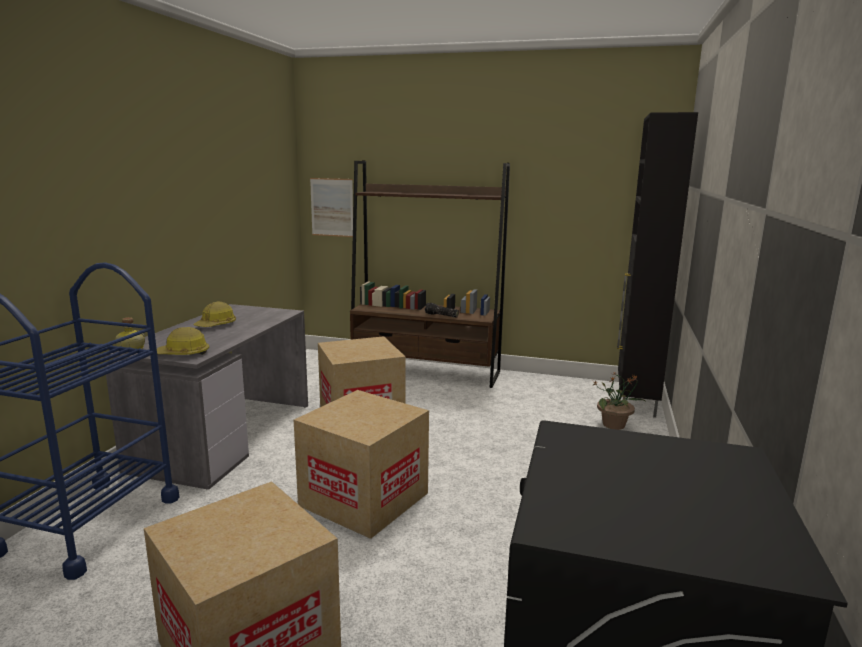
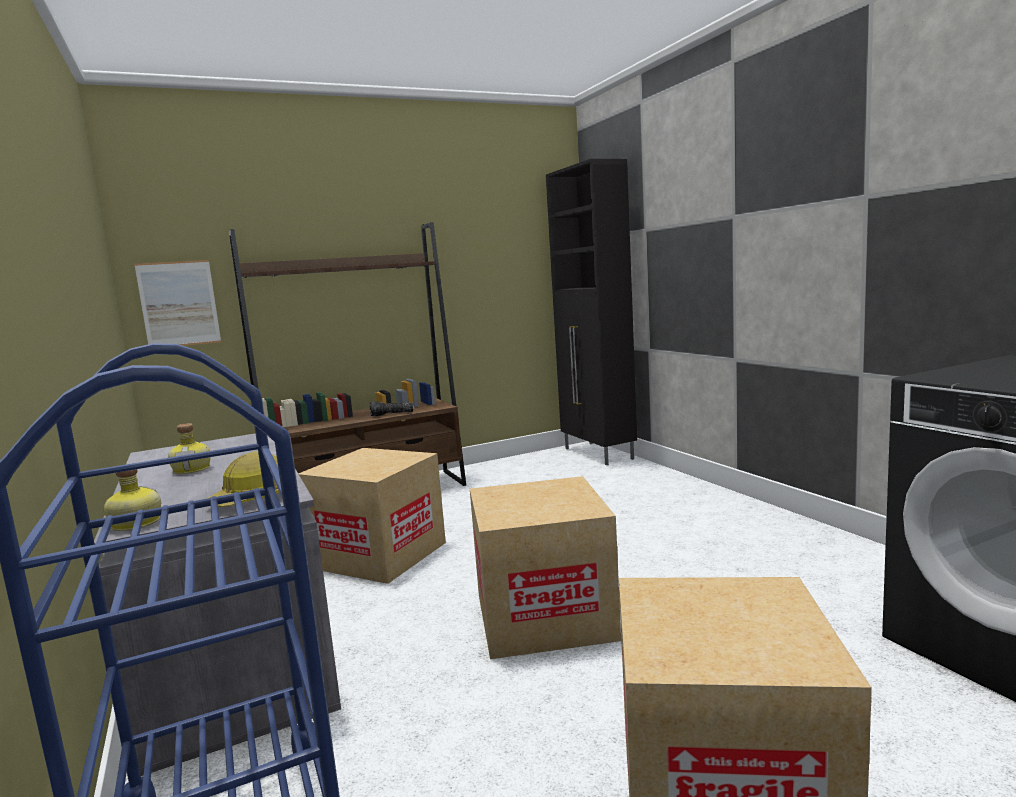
camera: 40 degrees left, 5 degrees down
hard hat [194,301,236,327] -> bottle [168,423,211,474]
potted plant [593,372,645,430] -> none

